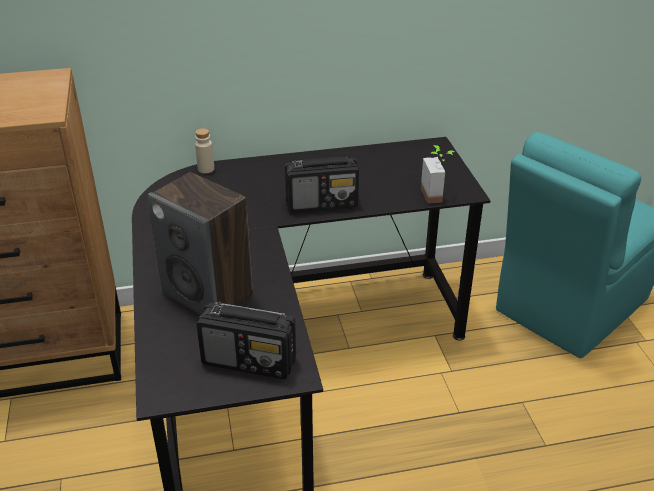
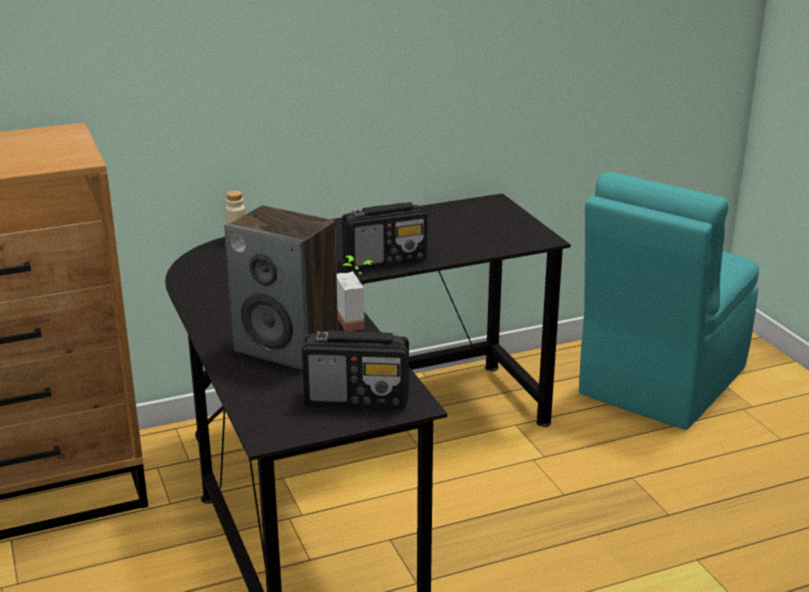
camera: 10 degrees left, 10 degrees down
potted plant [421,145,455,204] -> potted plant moved to [337,255,374,331]

